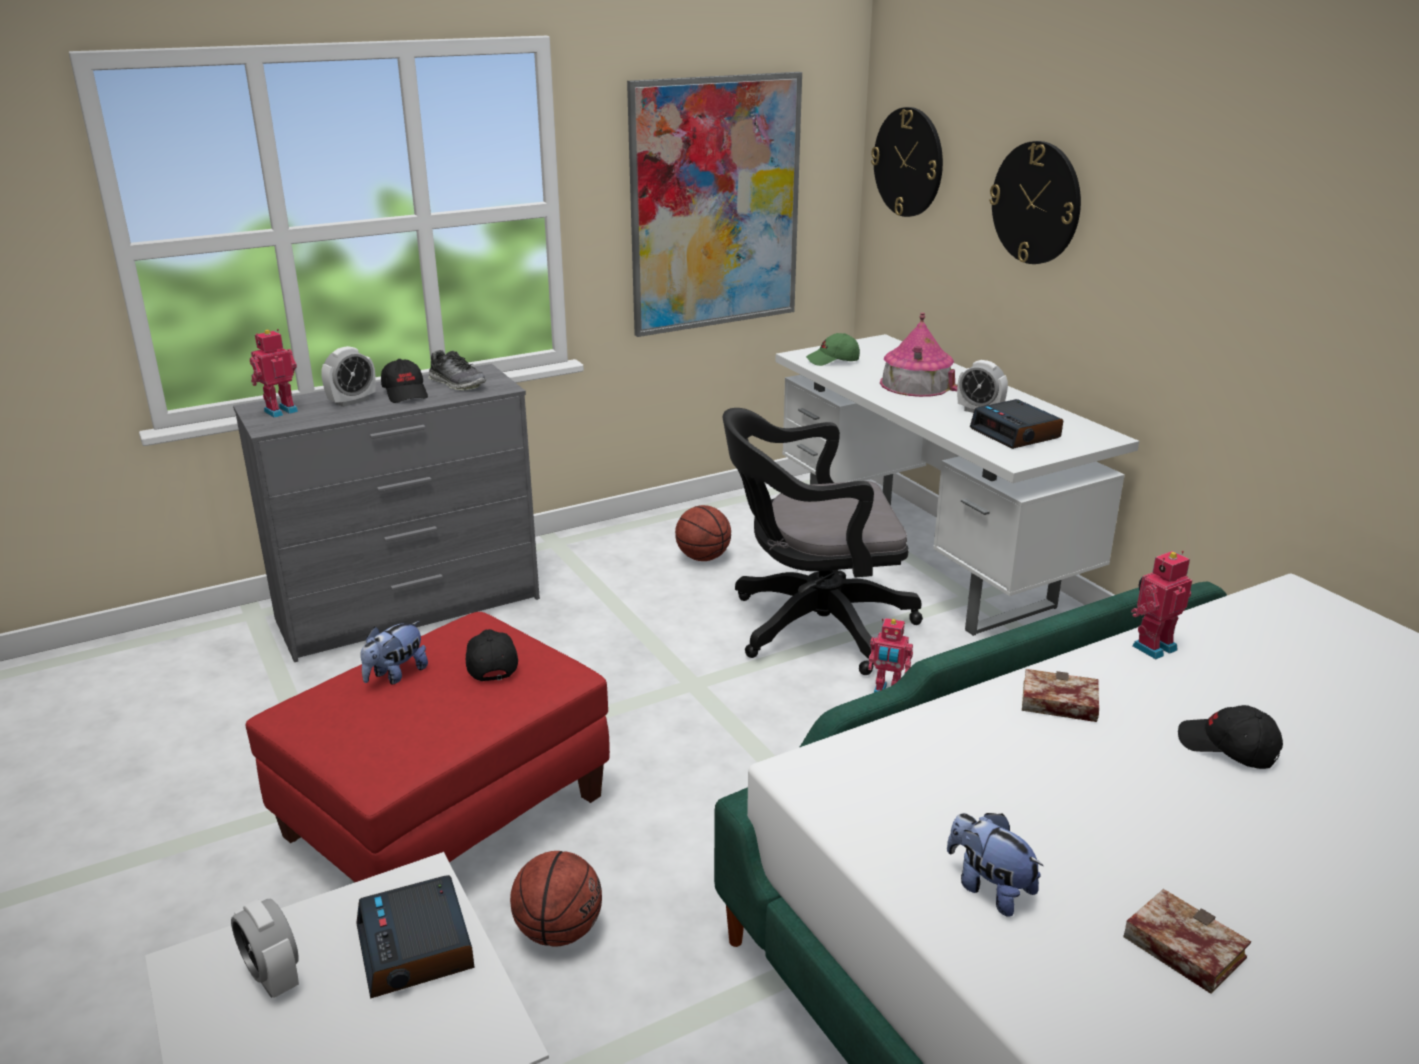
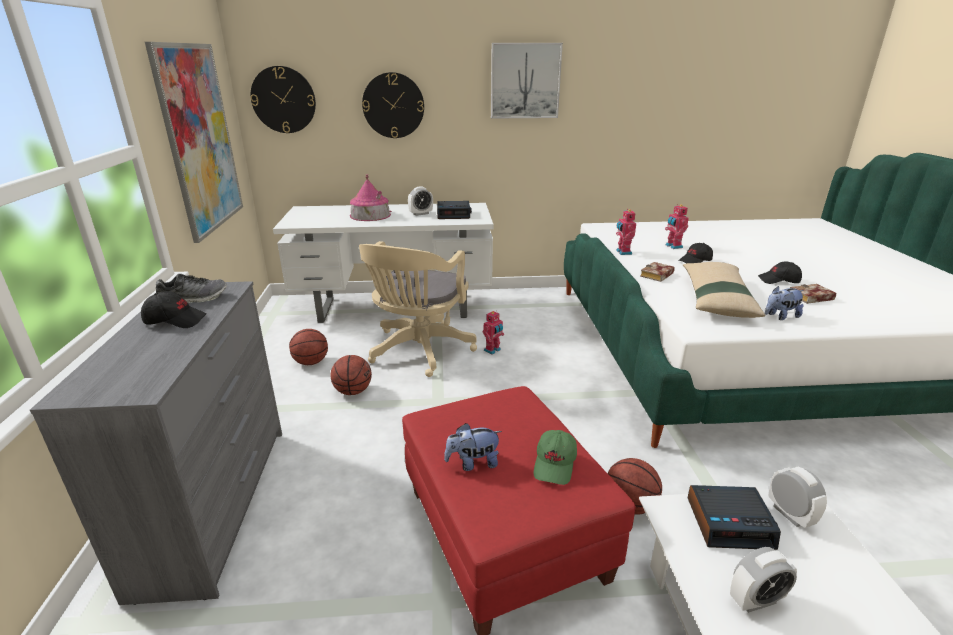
camera: 65 degrees left, 0 degrees up
toy robot [250,329,298,418] -> toy robot moved to [665,204,689,249]
alarm clock [321,346,376,407] -> alarm clock moved to [768,467,827,528]
plush toy [361,621,428,684] -> plush toy turned 105 degrees clockwise [444,423,502,471]
black cap [466,629,518,681] -> black cap moved to [758,261,802,284]
black office chair [723,408,923,675] -> beige office chair [359,241,477,377]
green cap [806,333,860,366] -> green cap moved to [534,430,577,485]
none -> basketball [331,355,372,395]
none -> picture [491,43,563,119]
none -> beige pillow [683,262,765,318]

